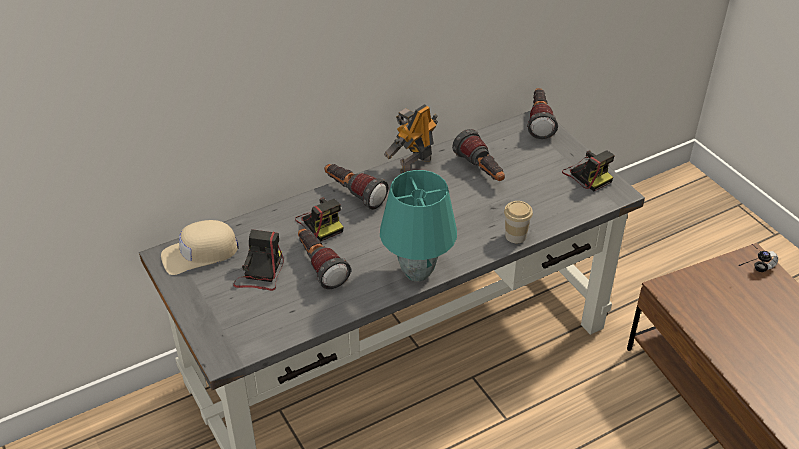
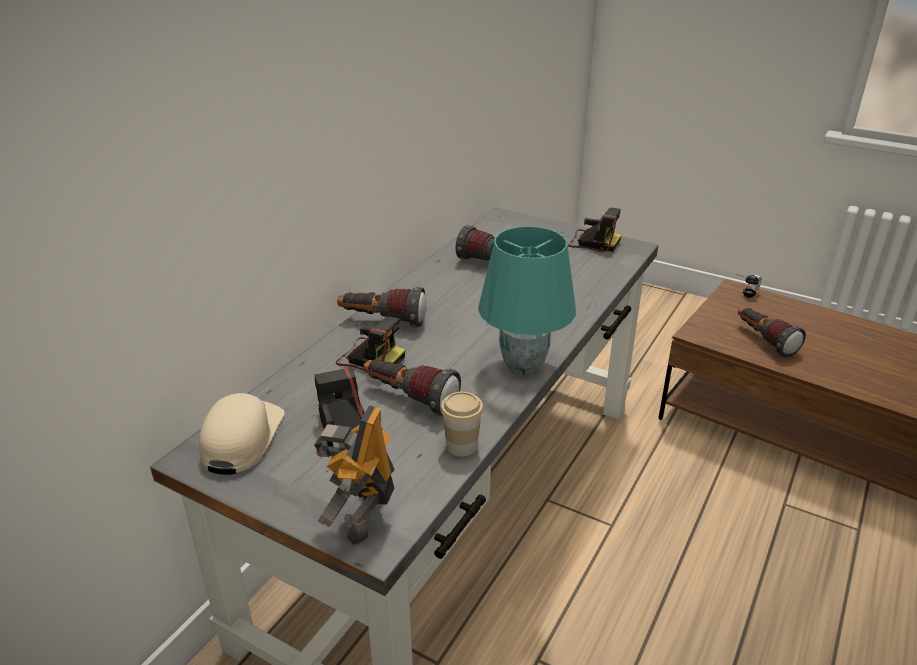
camera: 30 degrees left, 10 degrees down
beige cap [161,220,239,275] -> beige cap turned 150 degrees clockwise [199,393,285,475]
toy robot [384,104,438,174] -> toy robot moved to [314,405,395,545]
cup [504,201,533,243] -> cup moved to [440,392,484,456]
flashlight [527,88,558,139] -> flashlight moved to [738,308,806,357]

